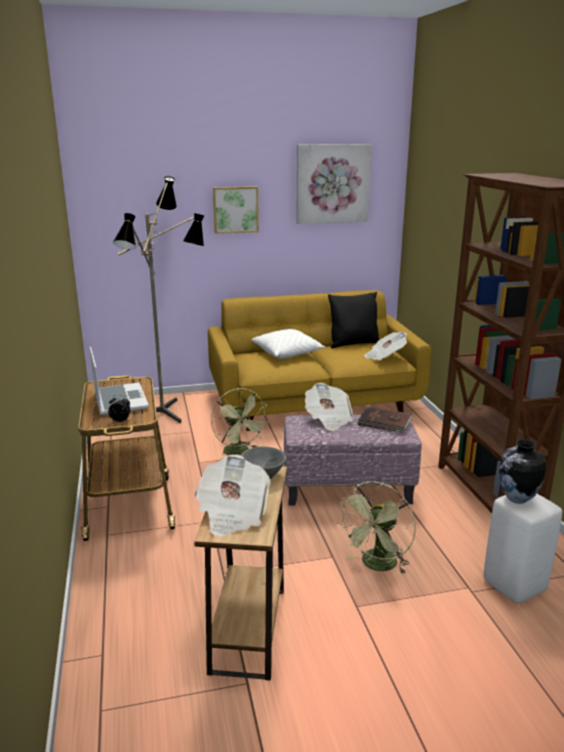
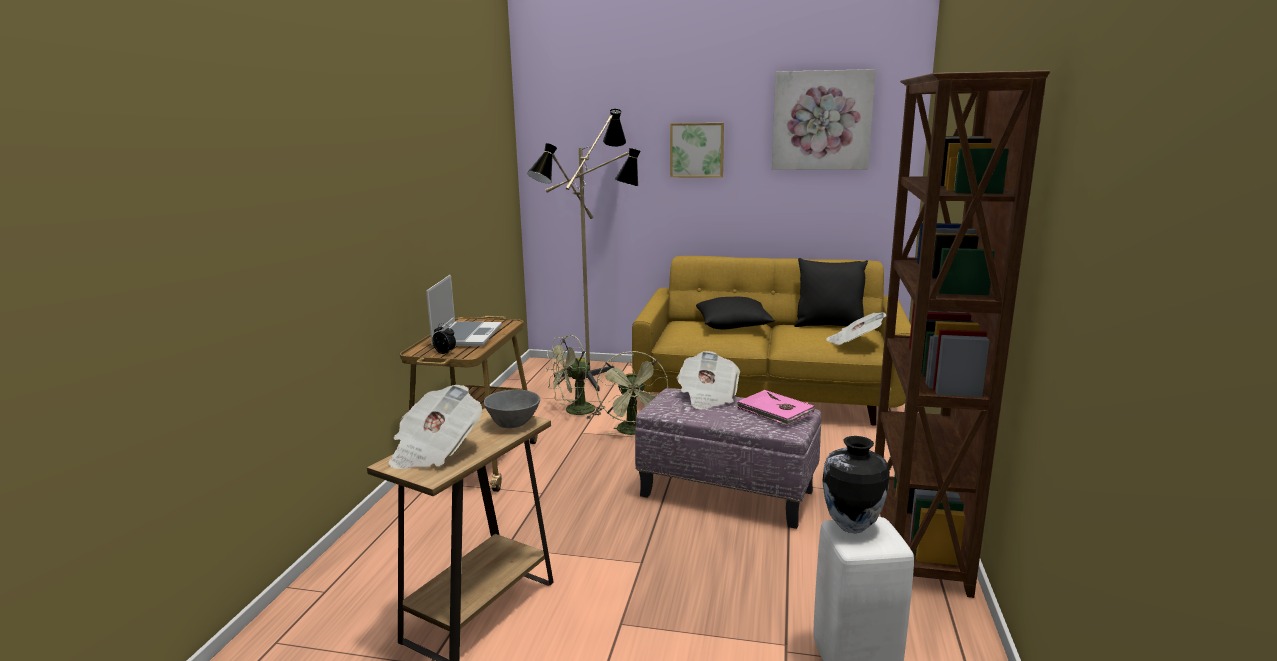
camera: 25 degrees right, 5 degrees down
white pillow [252,329,325,359] -> black pillow [696,297,775,329]
green fan [337,481,416,574] -> green fan moved to [545,335,605,419]
brown book [357,407,412,433] -> pink book [737,390,814,426]

